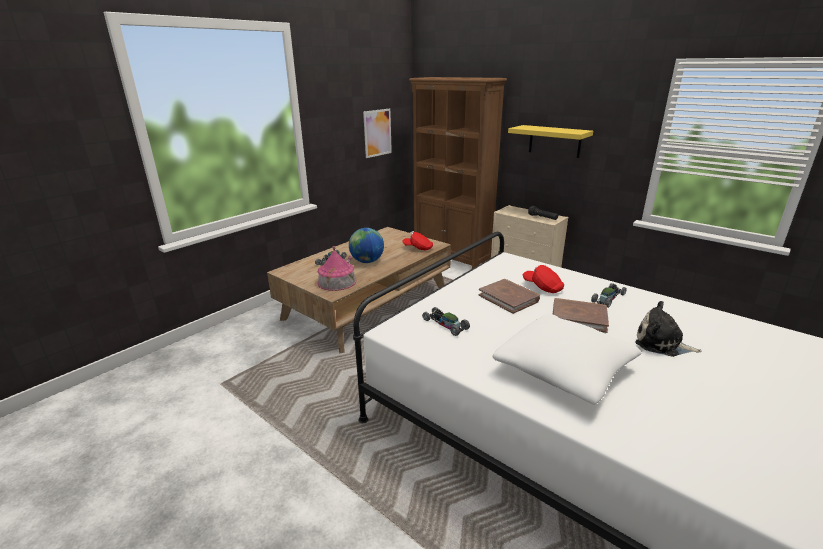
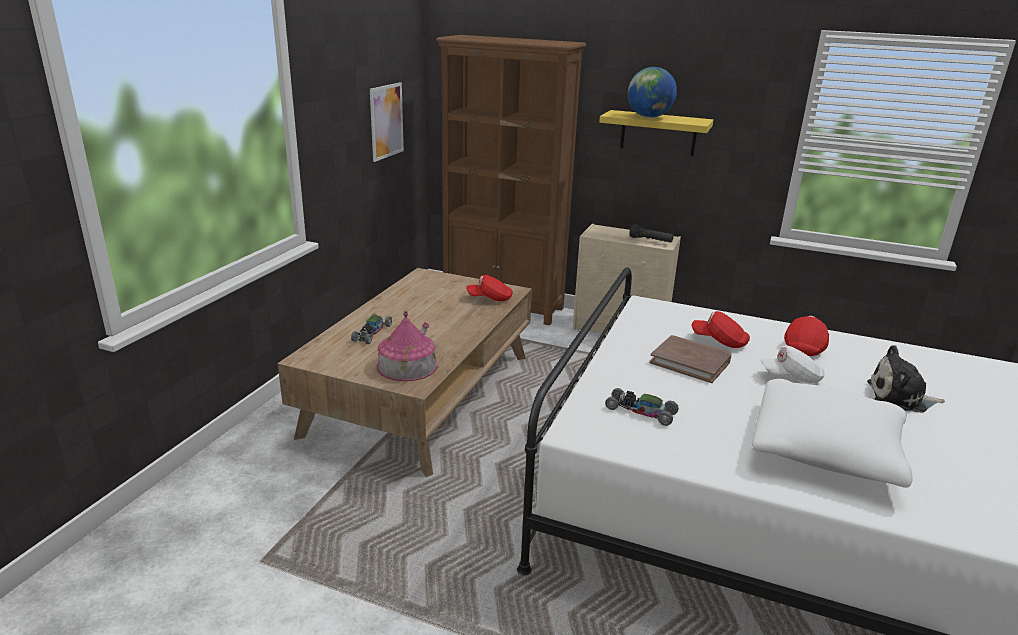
camera: 20 degrees left, 0 degrees up
globe [349,228,384,263] -> globe moved to [628,67,677,118]
brown book [553,298,609,333] -> white cap [760,346,824,383]
toy car [591,283,627,308] -> red cap [784,316,829,356]

